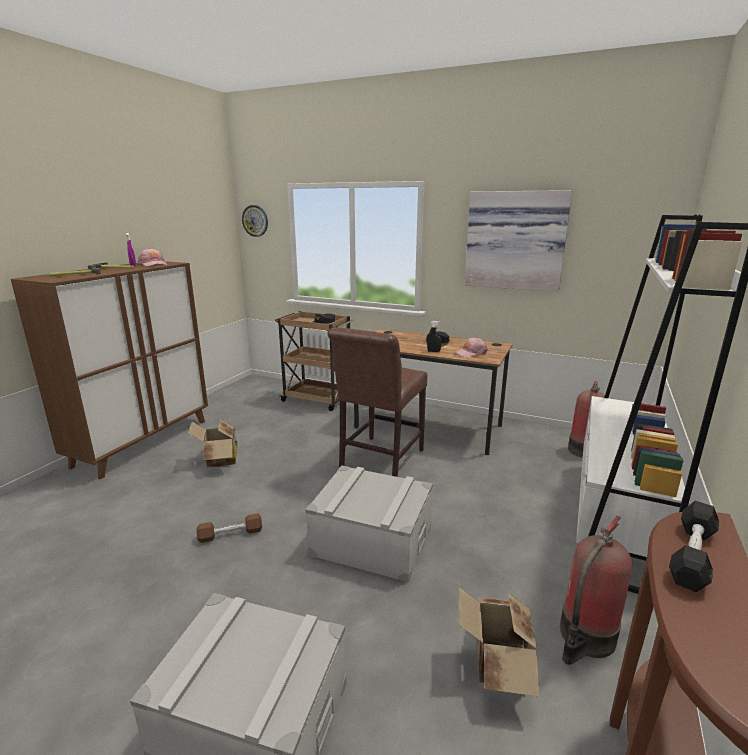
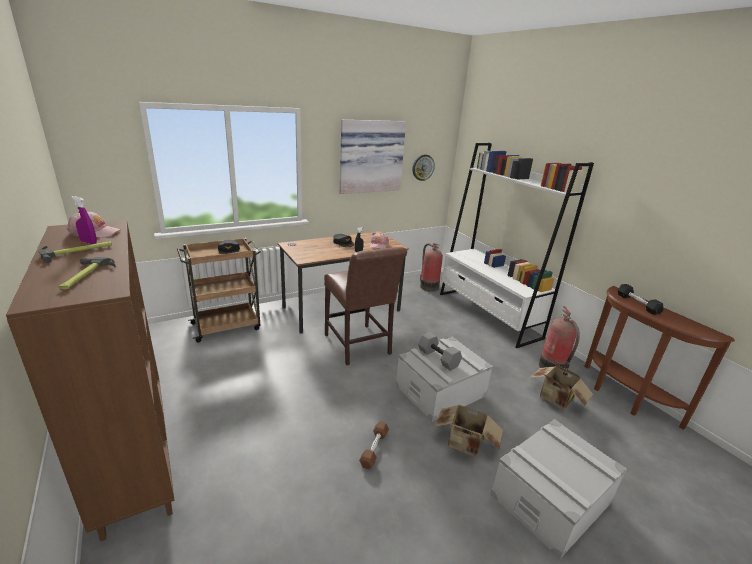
camera: 55 degrees left, 5 degrees up
cardboard box [188,419,238,467] -> cardboard box moved to [434,405,503,457]
wall clock [242,205,268,237] -> wall clock moved to [412,154,435,181]
none -> grey dumbbell [418,332,462,371]

